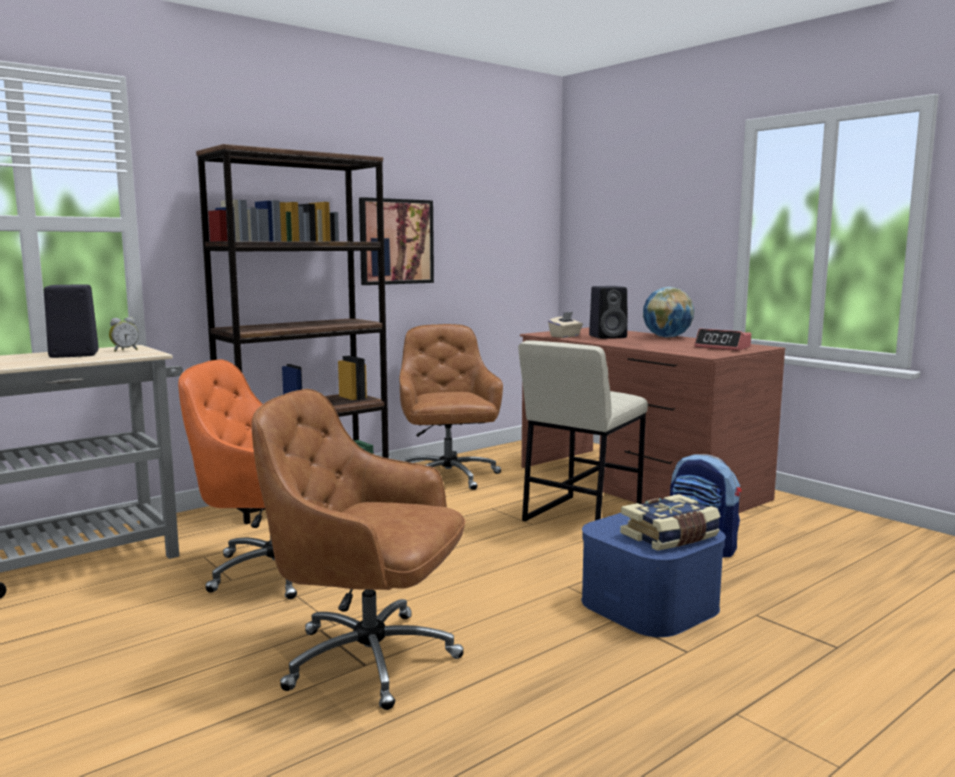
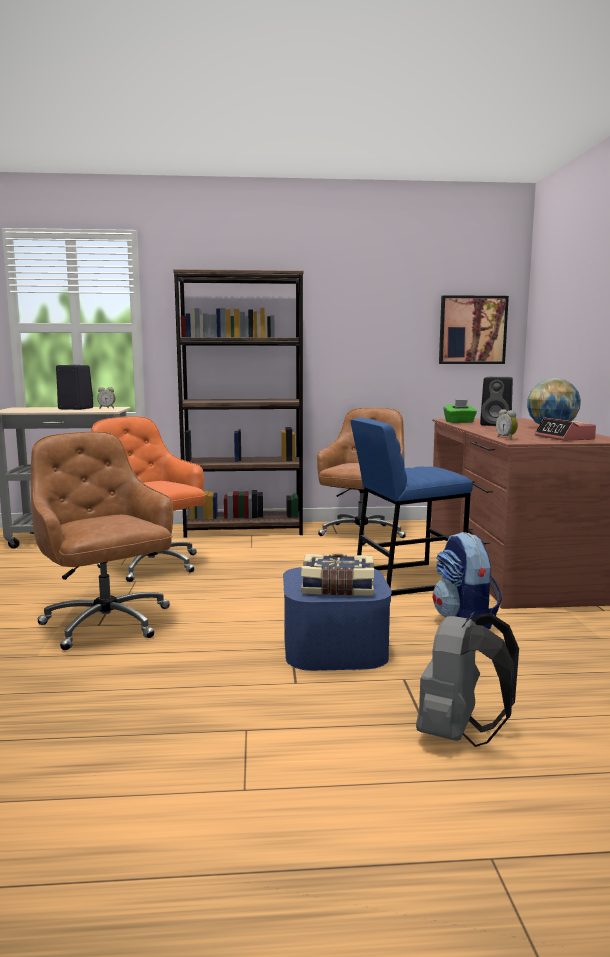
camera: 35 degrees right, 0 degrees up
picture [359,197,434,285] -> picture moved to [439,295,509,364]
beige chair [518,340,648,521] -> blue chair [351,417,473,596]
beige tissue box [548,312,583,338] -> green tissue box [443,400,477,423]
none -> grey backpack [416,612,519,747]
none -> alarm clock [496,409,518,439]

